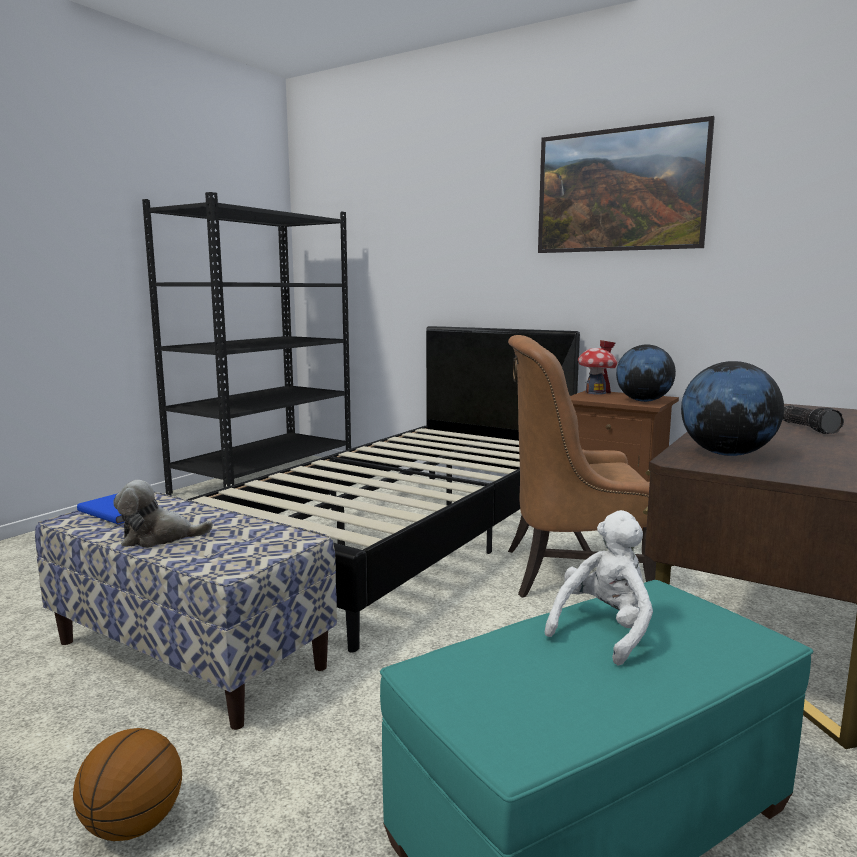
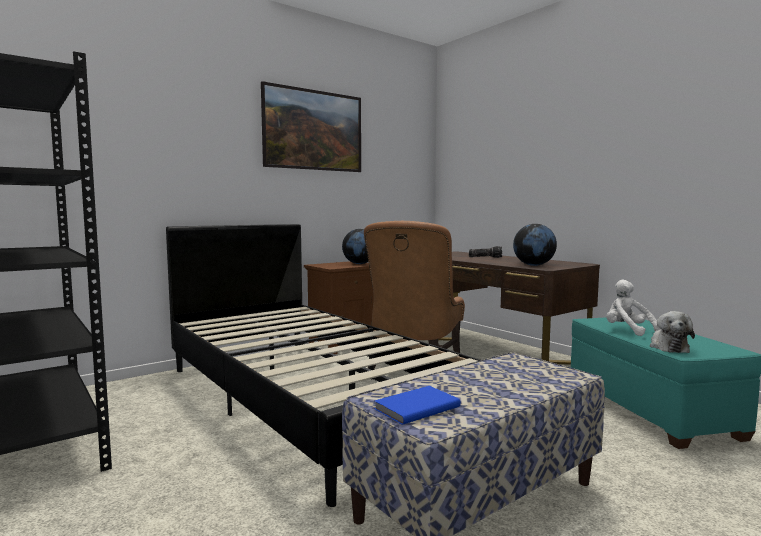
camera: 70 degrees left, 5 degrees down
basketball [73,728,182,841] -> none
plush toy [113,480,213,548] -> plush toy moved to [650,311,695,353]
toy house [578,340,617,395] -> none

